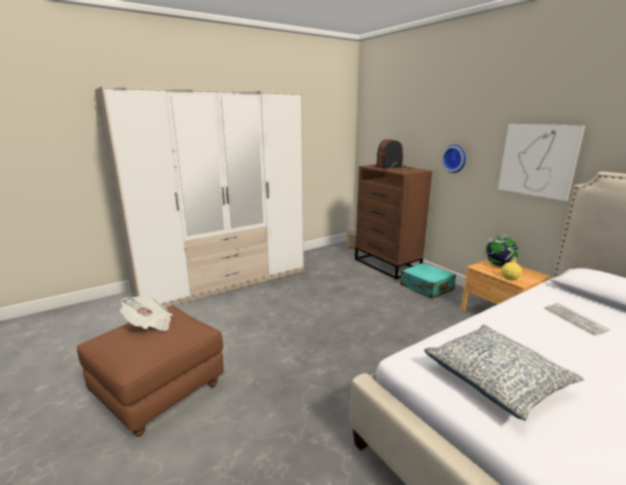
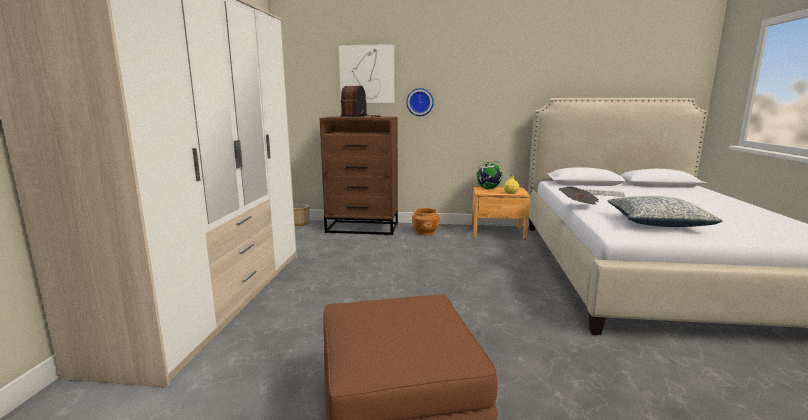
camera: 50 degrees left, 5 degrees down
newspaper [120,296,172,331] -> newspaper moved to [559,187,599,204]
turquoise suitcase [401,263,456,299] -> brown planter [412,208,440,236]
picture [498,124,585,201] -> picture moved to [339,44,395,103]

